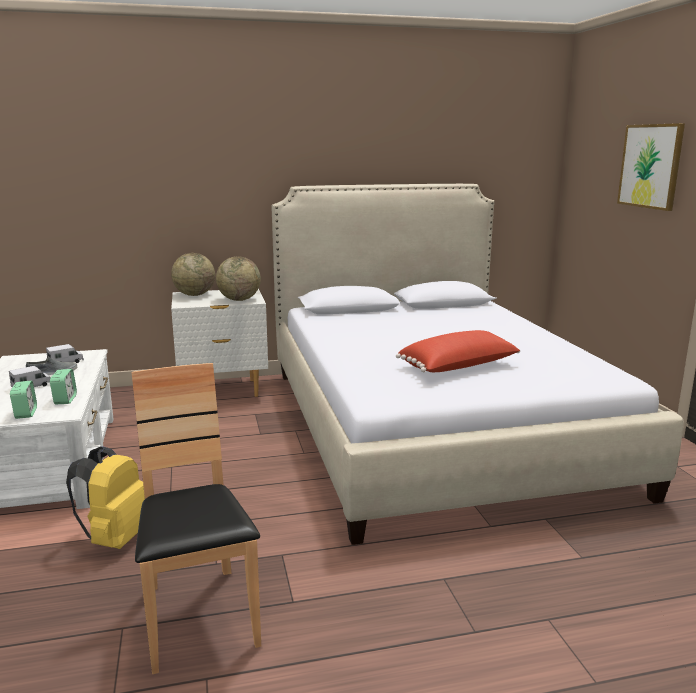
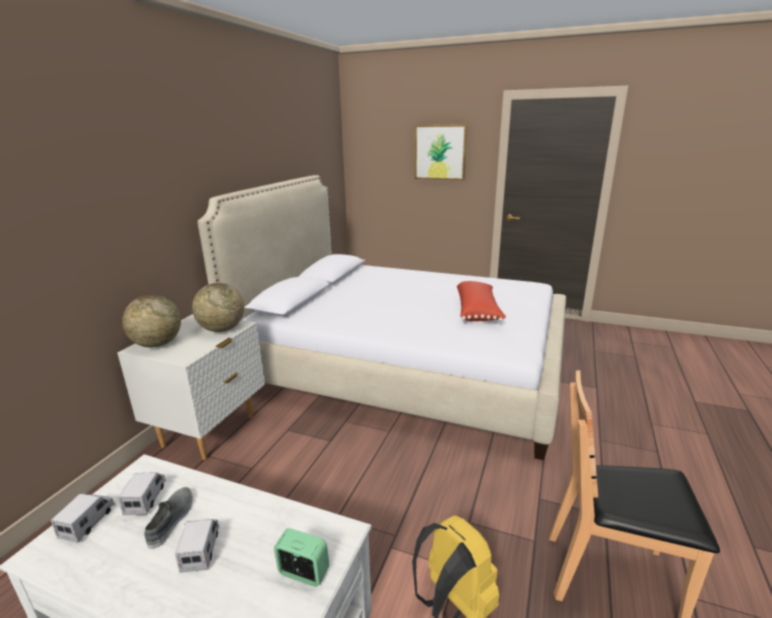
camera: 55 degrees left, 5 degrees up
alarm clock [50,369,77,405] -> none
none -> toy truck [51,493,115,543]

